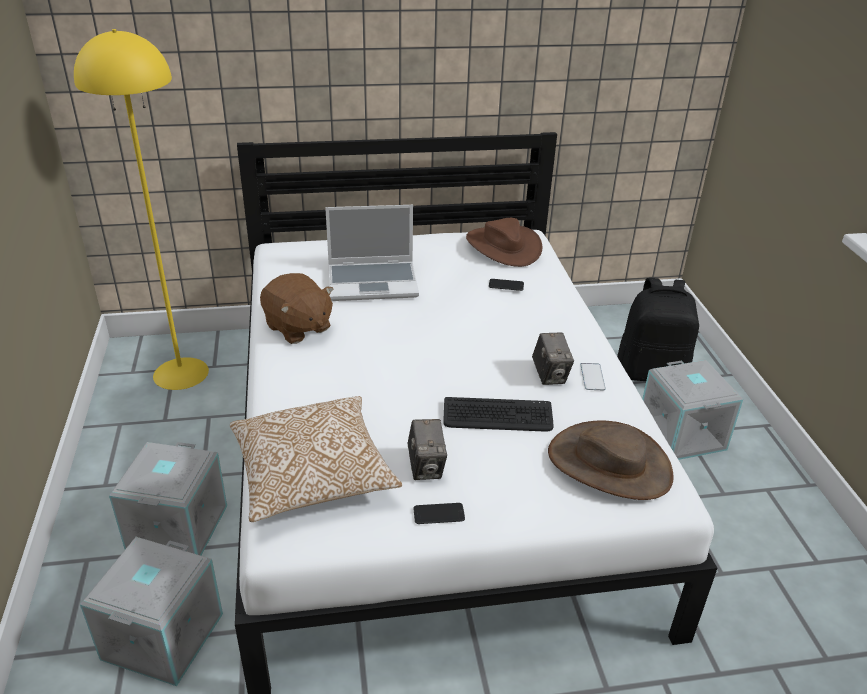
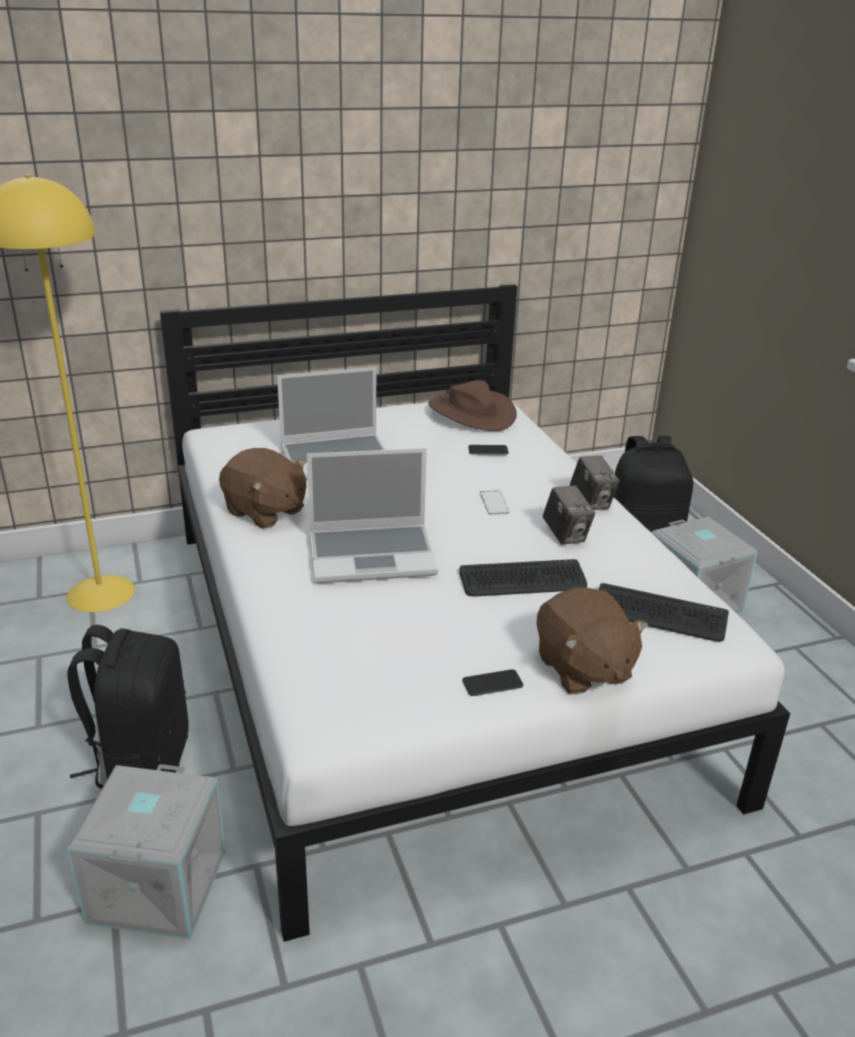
camera: 10 degrees left, 5 degrees down
grey storage box [109,442,227,555] -> black backpack [67,625,189,789]
pillow [230,396,403,522] -> none
camera [407,419,447,480] -> camera moved to [570,456,620,510]
brown hat [548,421,674,500] -> keyboard [598,583,729,642]
phone [580,363,606,391] -> phone moved to [480,490,509,514]
none -> laptop [307,448,438,583]
none -> brown plush toy [536,588,648,694]

